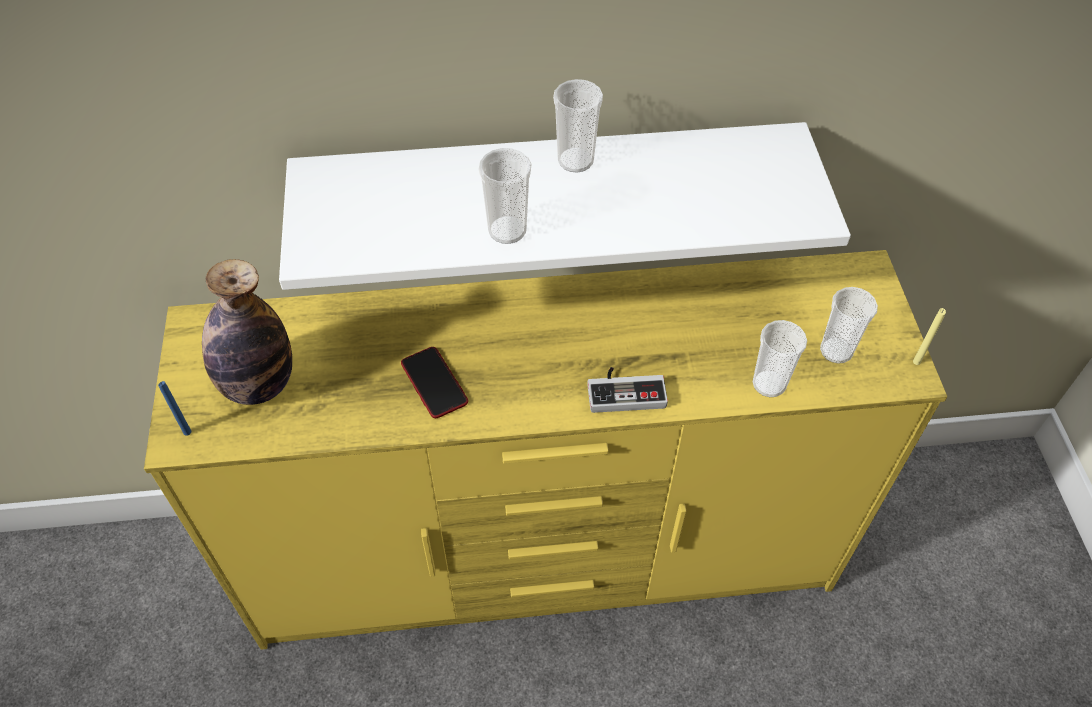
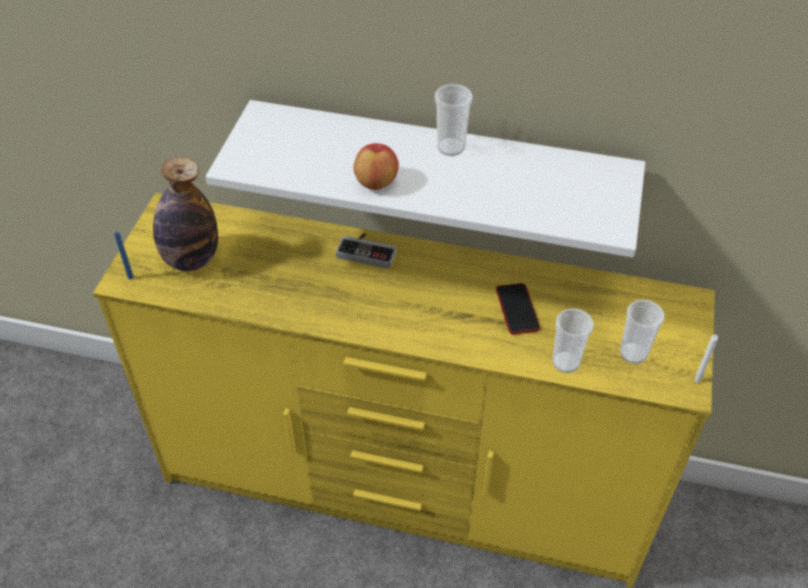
camera: 20 degrees right, 5 degrees down
phone [401,347,468,418] -> phone moved to [496,283,540,334]
cup [479,148,531,244] -> apple [353,143,399,190]
game controller [587,367,668,413] -> game controller moved to [336,233,397,269]
yellow candle [913,308,946,365] -> white candle [694,334,718,383]

